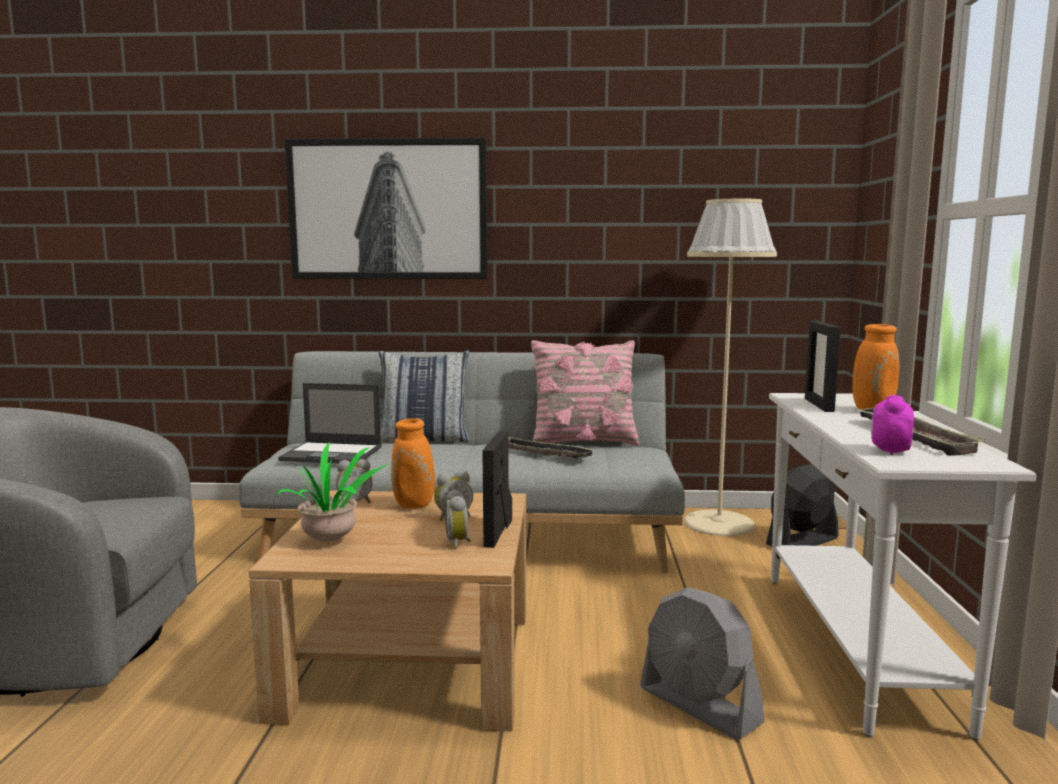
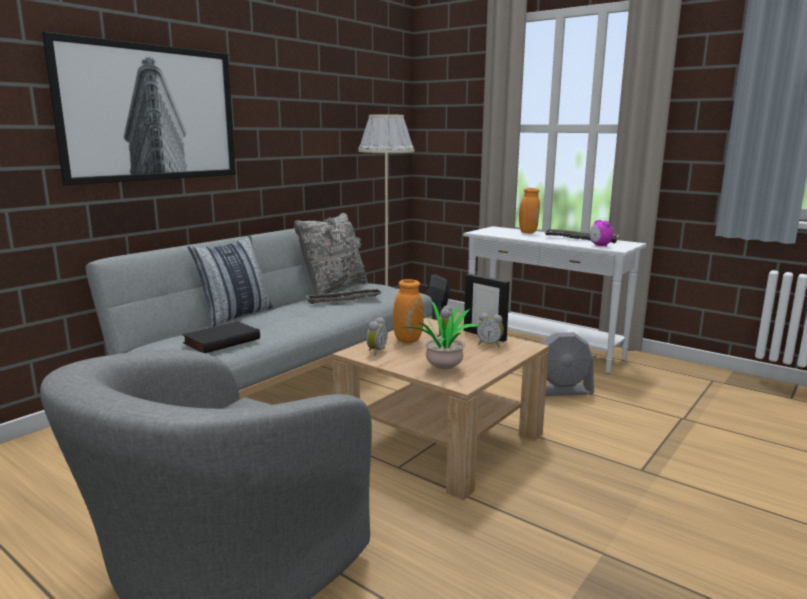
camera: 55 degrees left, 5 degrees up
laptop [278,383,381,464] -> black book [182,321,260,353]
pink pillow [531,340,639,446] -> grey pillow [294,213,366,295]
picture frame [805,321,841,412] -> none

